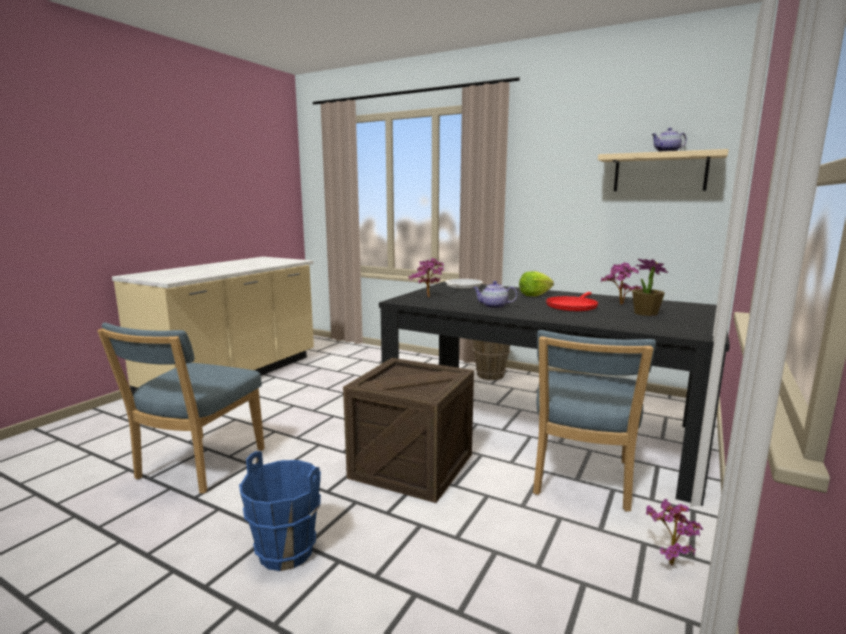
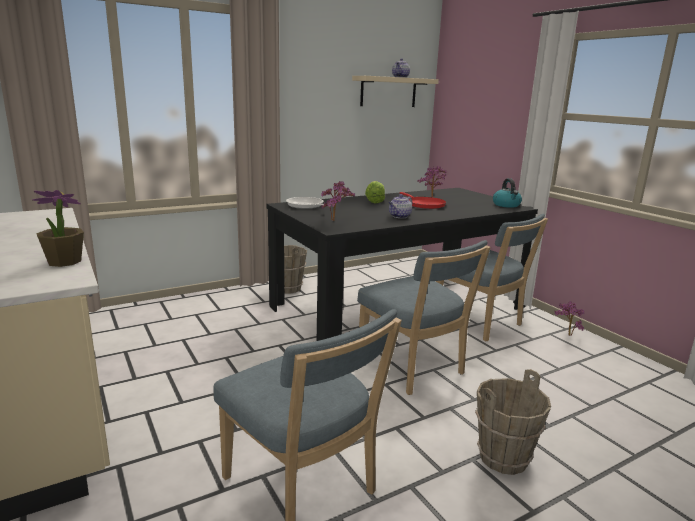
camera: 60 degrees left, 5 degrees up
blue bucket [239,451,321,571] -> brown bucket [475,369,551,475]
crate [343,358,474,503] -> blue chair [357,240,491,395]
potted plant [632,259,668,316] -> potted plant moved to [32,190,84,267]
none -> kettle [493,178,522,208]

